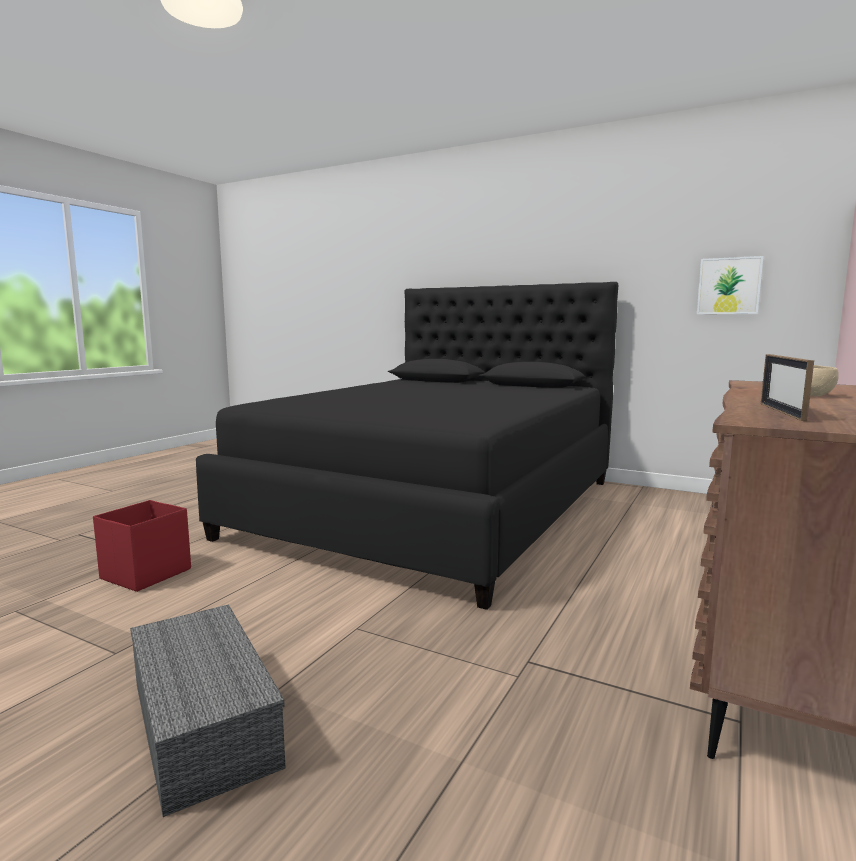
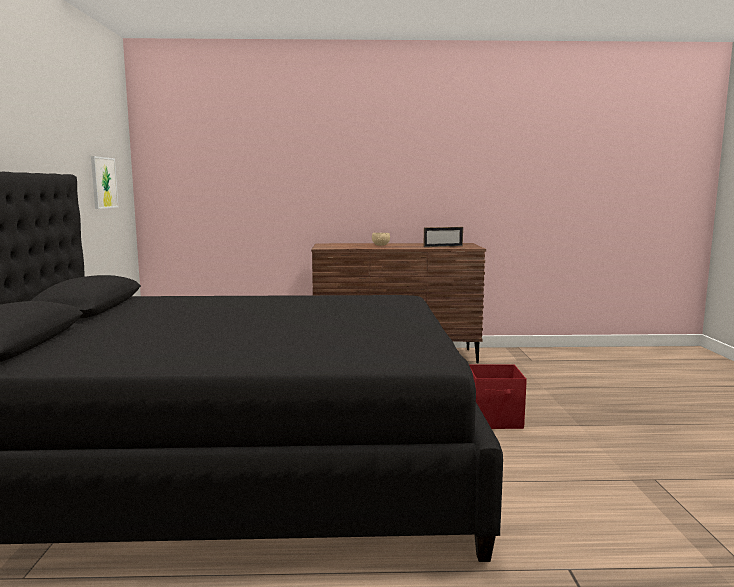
camera: 120 degrees left, 0 degrees up
red storage box [93,500,191,592] -> red storage box moved to [469,364,527,429]
grey storage box [130,604,285,817] -> none

